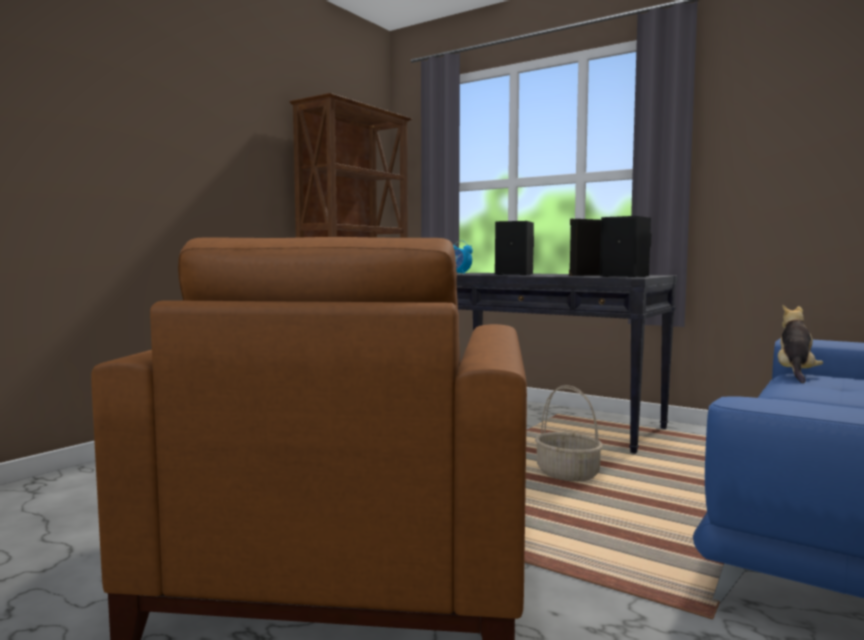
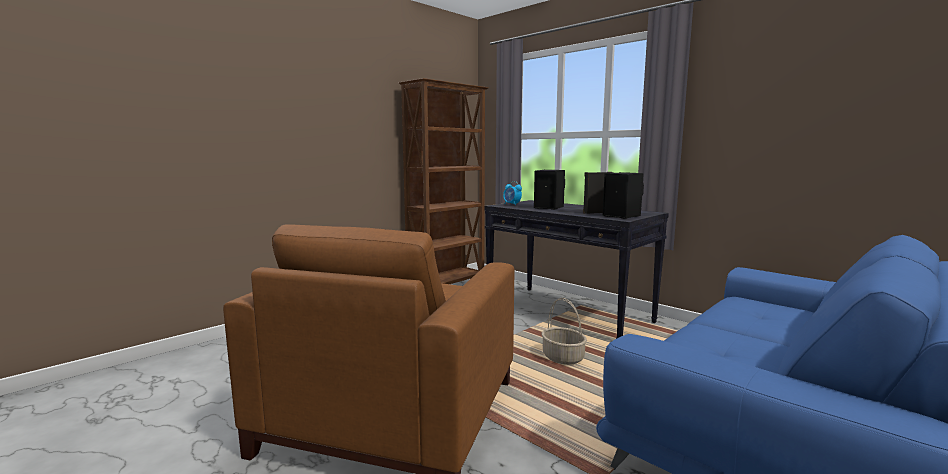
camera: 10 degrees right, 5 degrees up
plush toy [778,304,823,383] -> none

